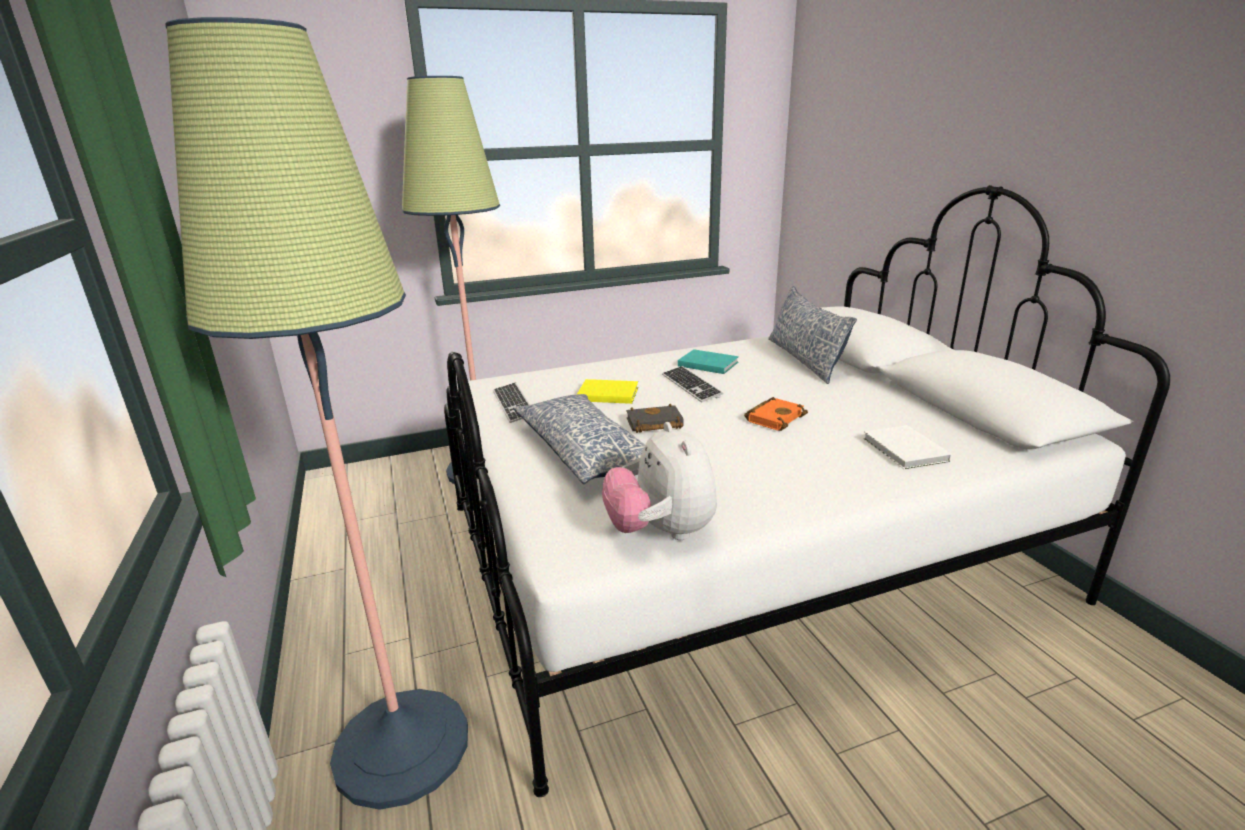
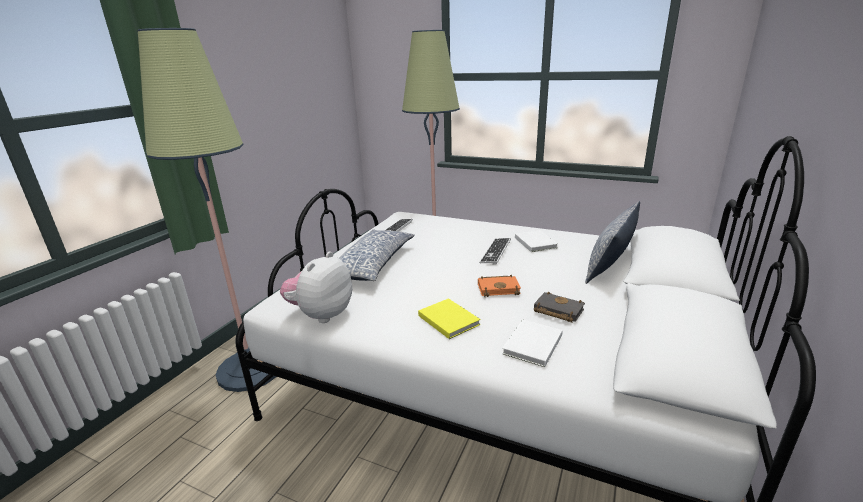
camera: 45 degrees right, 0 degrees up
yellow book [577,379,638,404] -> yellow book moved to [418,298,481,339]
black book [626,404,683,433] -> black book moved to [534,292,585,323]
turquoise book [678,349,739,374] -> white book [515,230,558,252]

